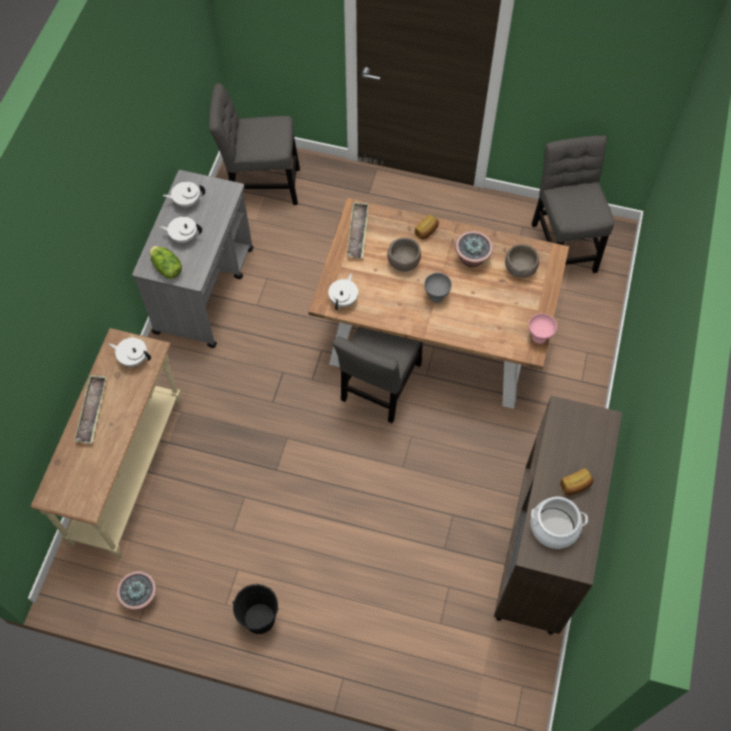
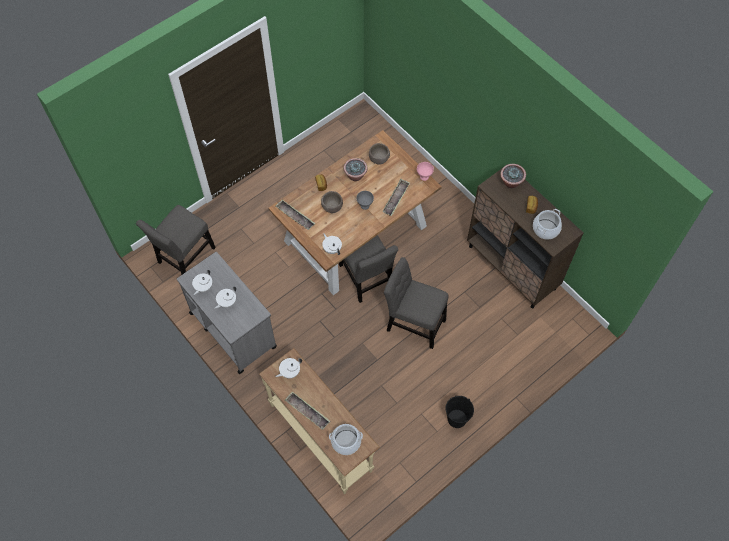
camera: 55 degrees left, 0 degrees up
potted plant [116,571,156,610] -> potted plant moved to [500,164,526,188]
lettuce [149,246,182,279] -> none
grey chair [532,135,614,273] -> grey chair moved to [384,257,448,349]
none -> cooking pot [329,424,363,455]
none -> tray [382,179,410,216]

